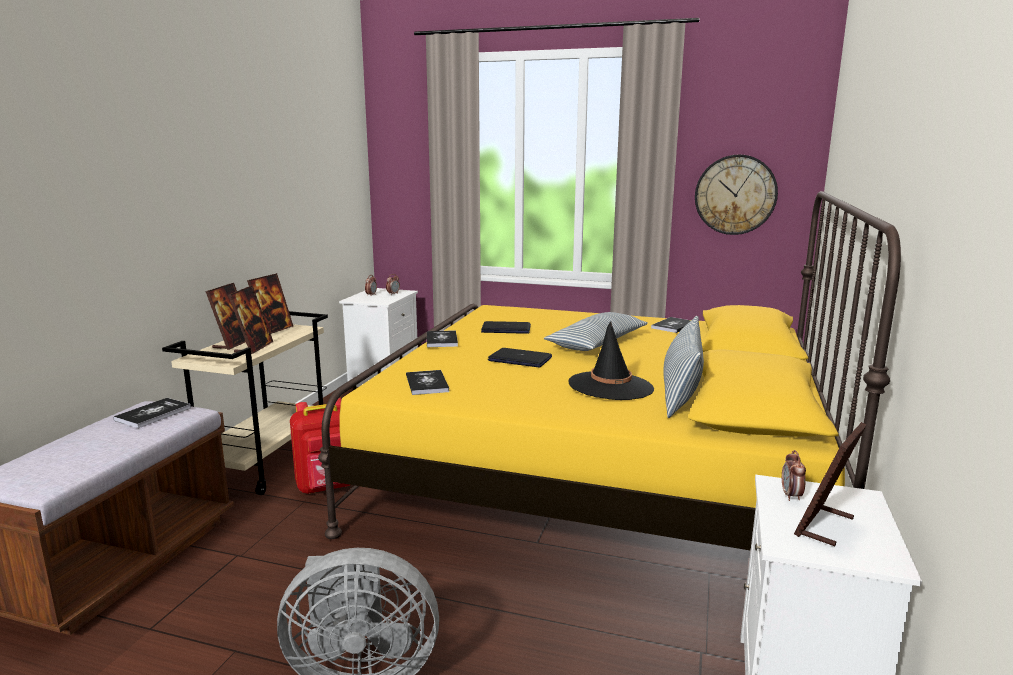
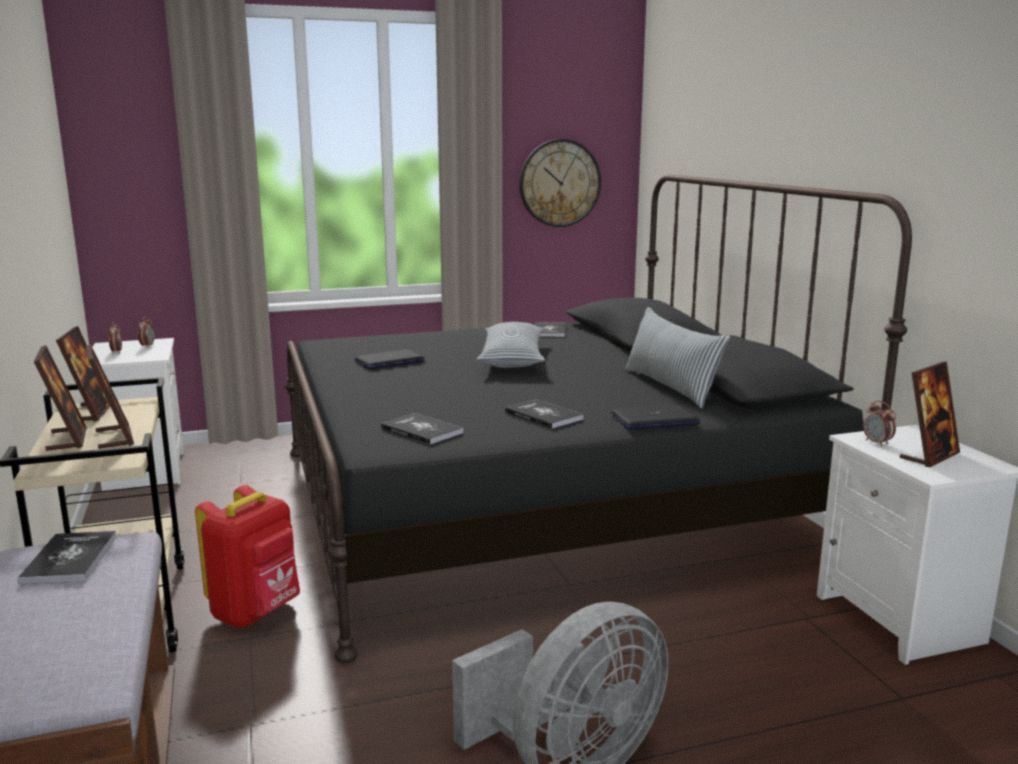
camera: 35 degrees left, 0 degrees up
yellow bed [318,191,901,551] -> black bed [285,175,912,663]
book [427,330,458,347] -> book moved to [505,399,583,429]
laptop [488,348,552,367] -> laptop moved to [611,405,701,430]
black hat [568,321,654,400] -> none
picture frame [794,422,867,546] -> picture frame turned 135 degrees counterclockwise [900,362,960,467]

